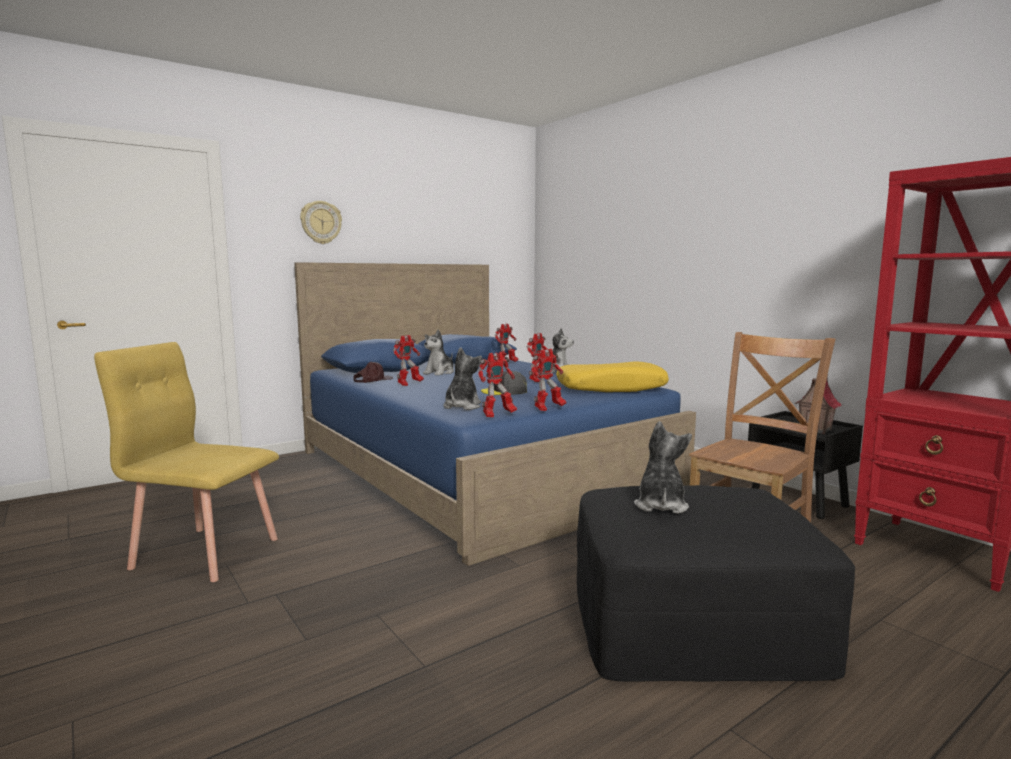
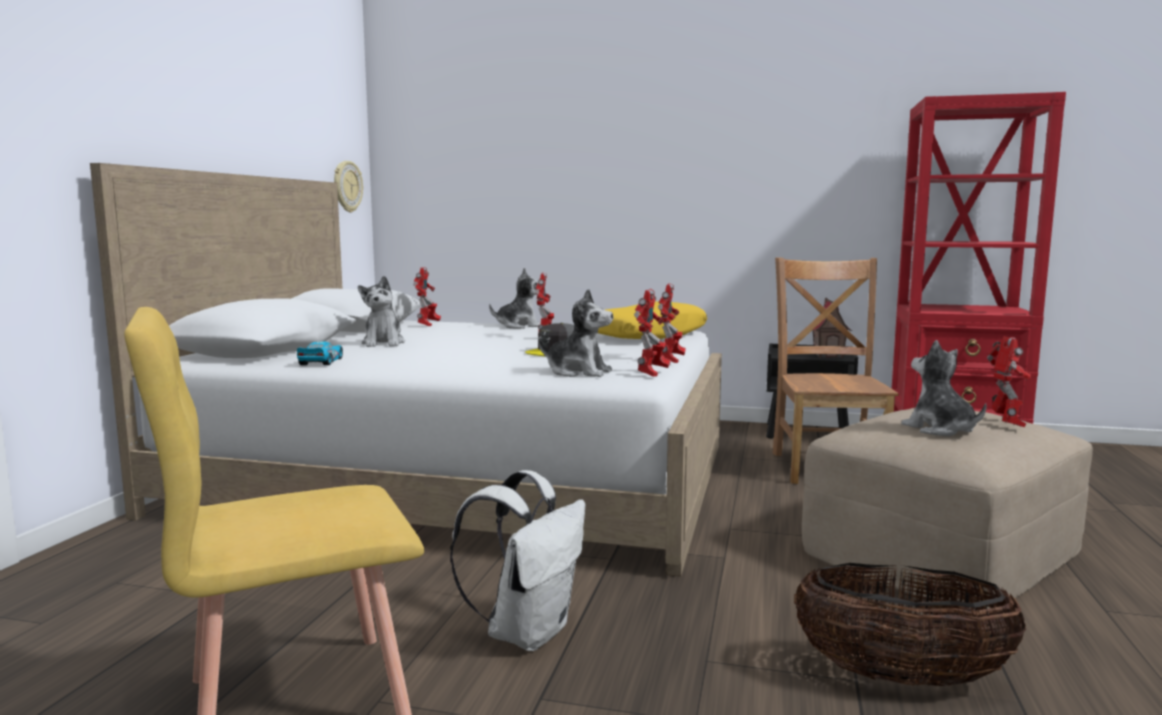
camera: 40 degrees left, 0 degrees up
blue bed [294,262,696,566] -> white bed [90,163,722,577]
wall clock [300,201,342,244] -> wall clock moved to [334,161,363,213]
brown cap [353,362,393,383] -> toy car [297,341,343,365]
toy robot [393,335,424,386] -> toy robot moved to [987,336,1031,427]
plush toy [443,347,482,410] -> plush toy turned 135 degrees clockwise [538,289,613,377]
black ottoman [577,485,855,682] -> beige ottoman [802,408,1093,614]
none -> white backpack [450,470,586,651]
none -> basket [794,563,1026,686]

